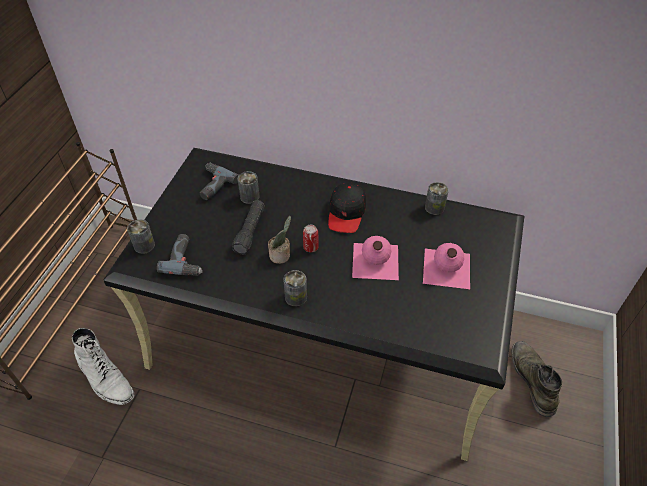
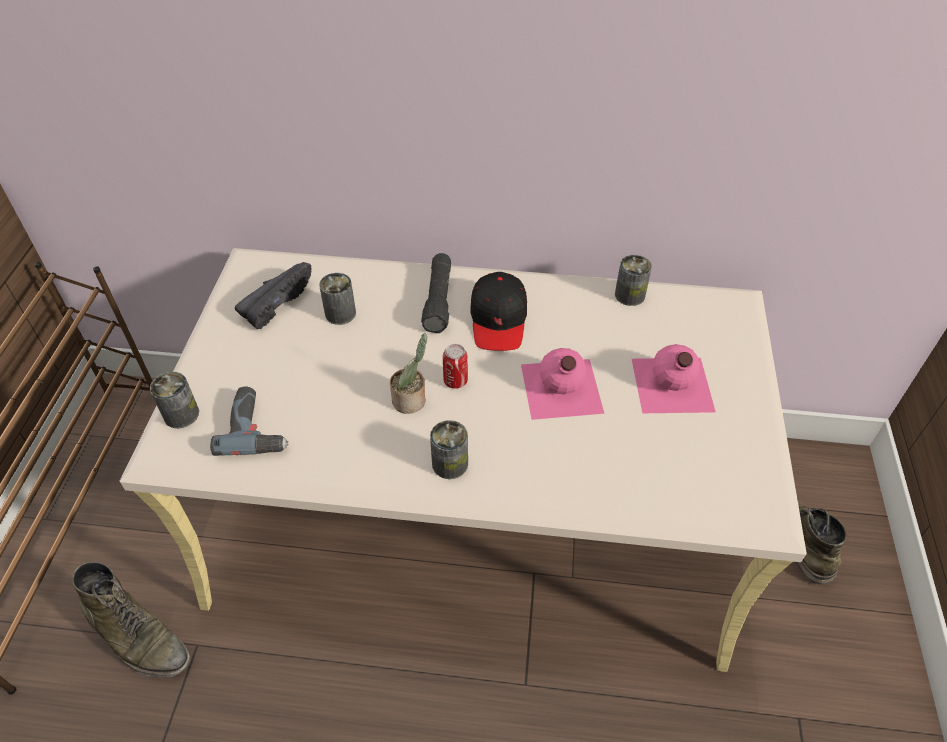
camera: 10 degrees left, 0 degrees up
white boot [72,328,134,405] -> green boot [73,562,191,677]
black desk [103,148,524,461] -> beige desk [120,248,807,672]
power drill [200,163,239,200] -> black shoe [235,262,311,329]
black flashlight [232,200,265,255] -> black flashlight moved to [421,253,451,333]

